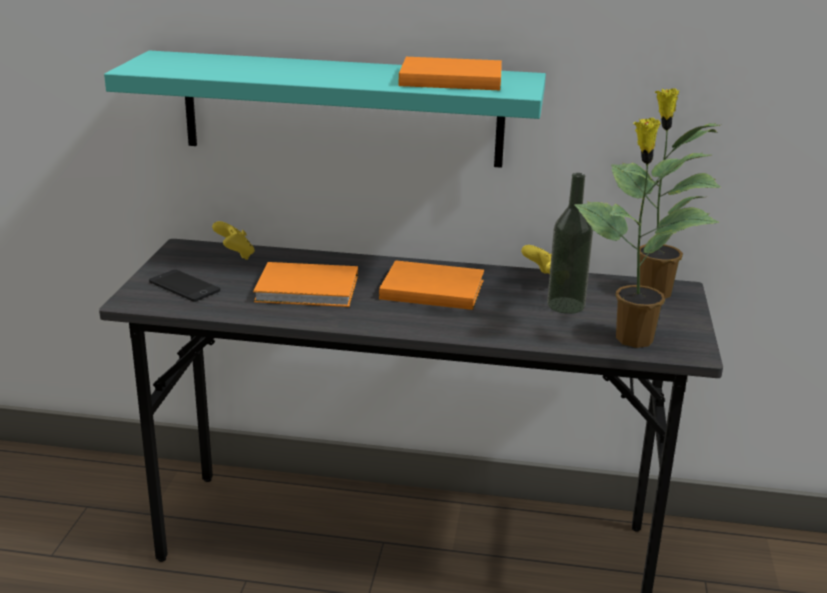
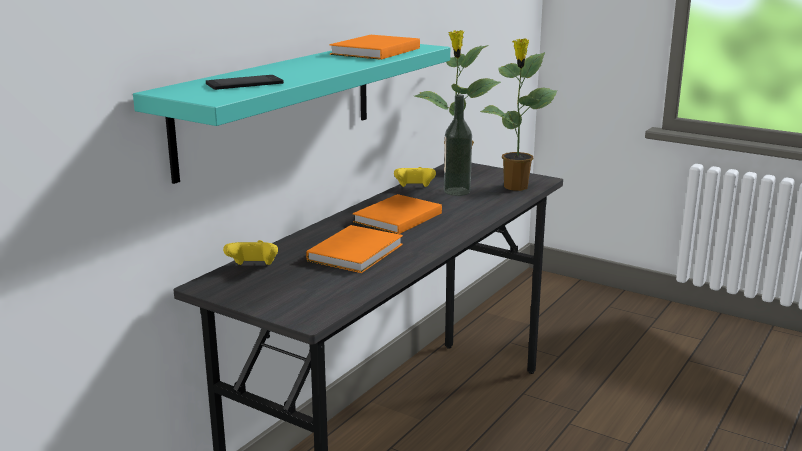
camera: 65 degrees left, 5 degrees down
phone [149,269,220,302] -> phone moved to [206,75,284,90]

